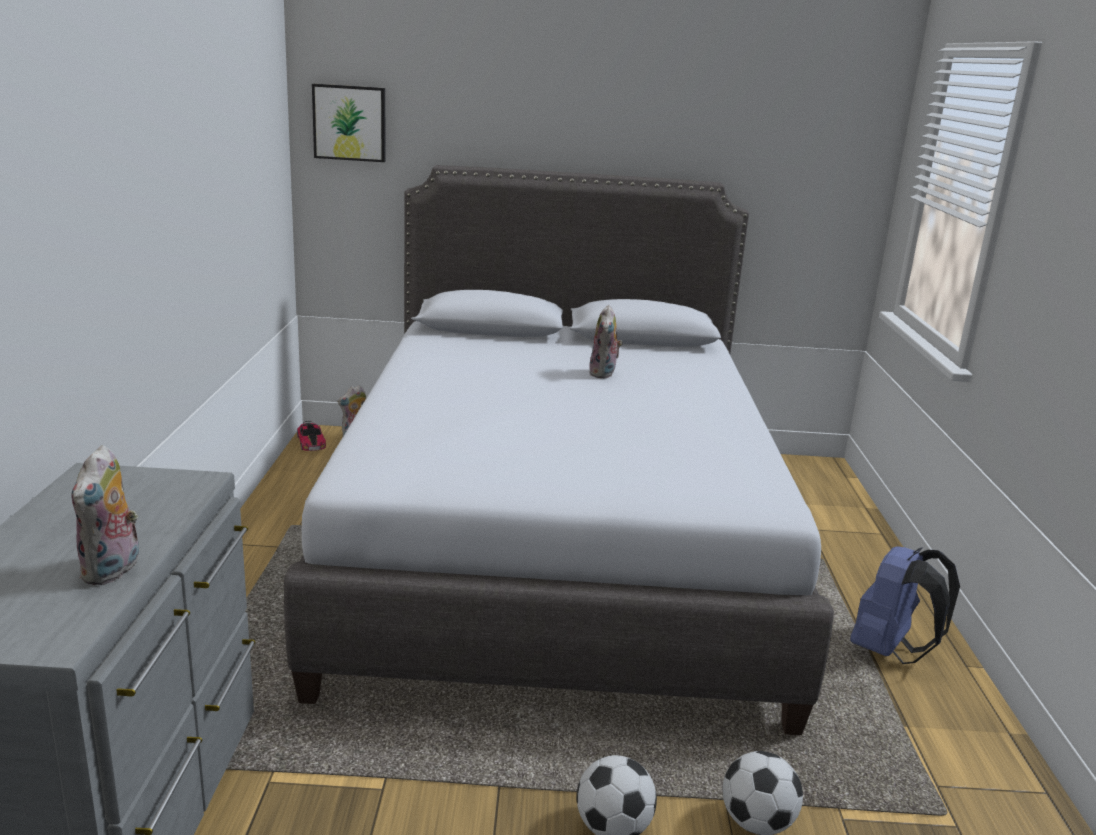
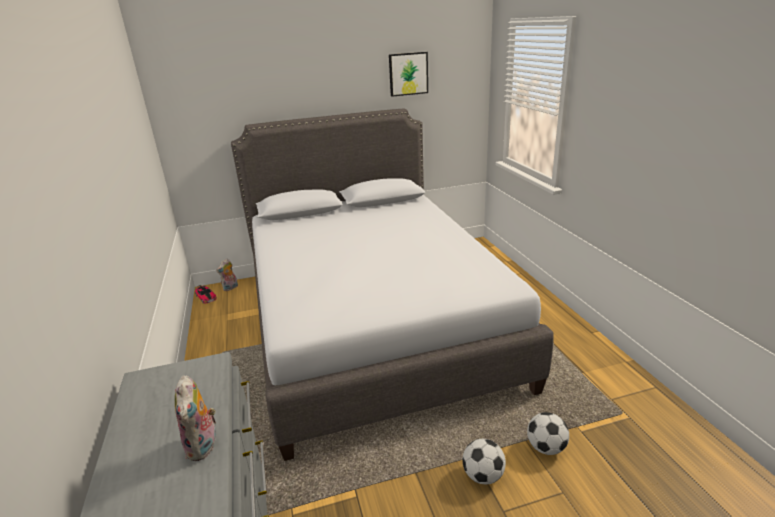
camera: 15 degrees left, 5 degrees up
picture [312,84,386,162] -> picture moved to [389,52,428,97]
plush toy [589,305,623,379] -> none
blue backpack [850,546,960,664] -> none

